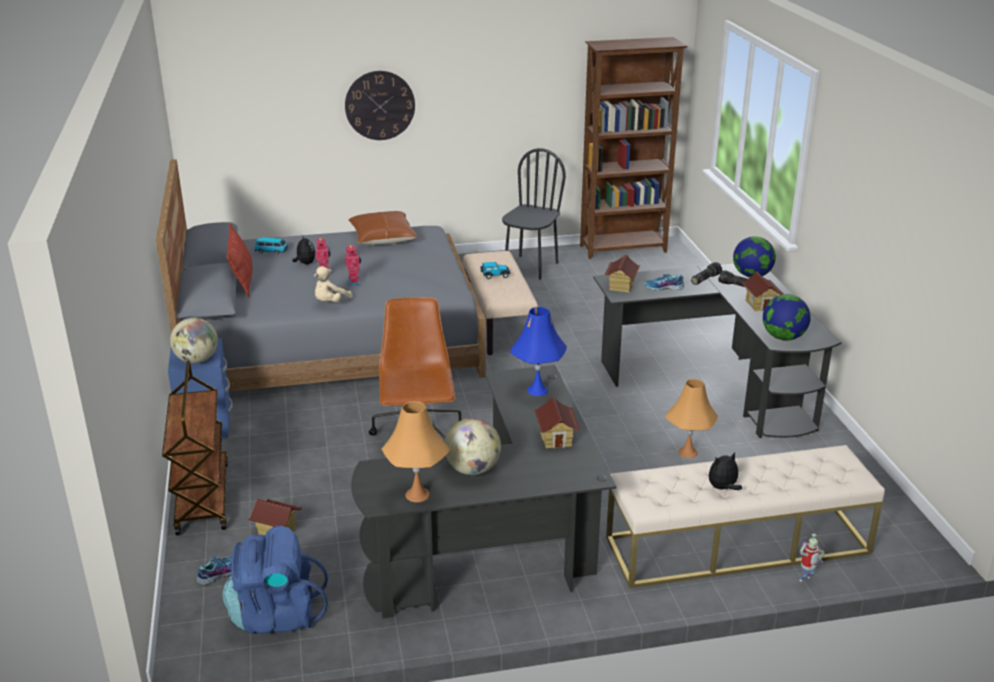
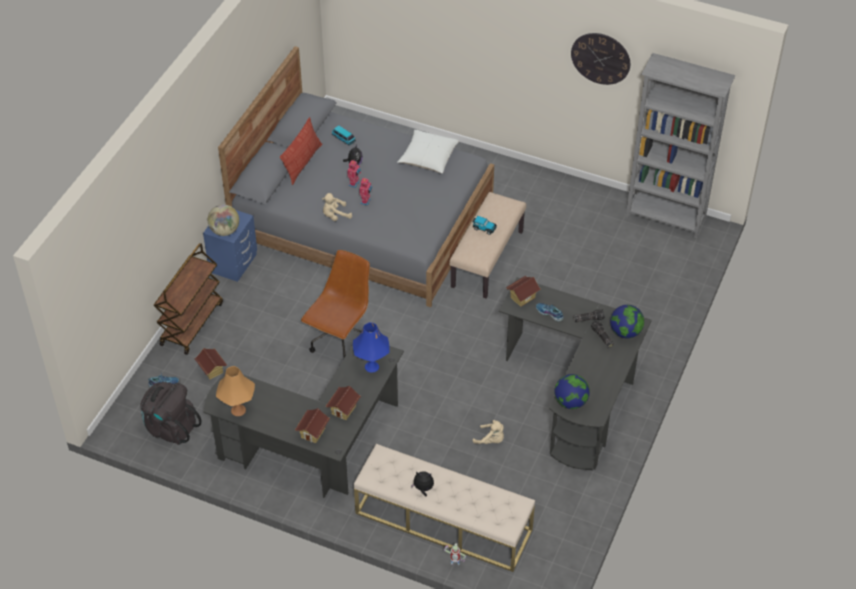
camera: 35 degrees right, 20 degrees up
blue backpack [223,526,328,634] -> black backpack [140,382,202,445]
wall clock [345,71,415,140] -> wall clock moved to [571,33,630,85]
brown pillow [349,211,417,245] -> white pillow [398,130,459,173]
globe [445,418,501,475] -> none
black chair [502,148,566,280] -> none
brown bookcase [580,37,688,259] -> grey bookcase [626,53,736,238]
orange table lamp [665,379,718,458] -> beige plush toy [472,420,504,444]
toy house [741,272,783,311] -> toy house moved to [295,408,330,443]

